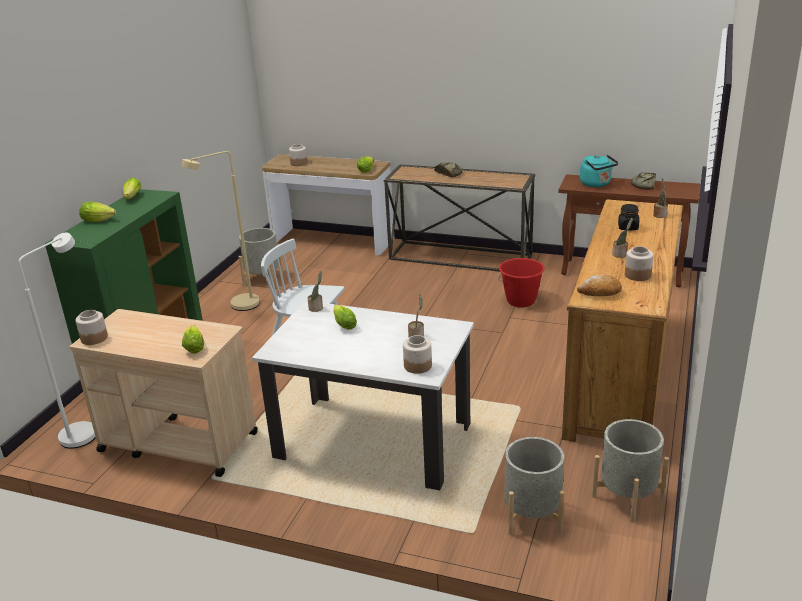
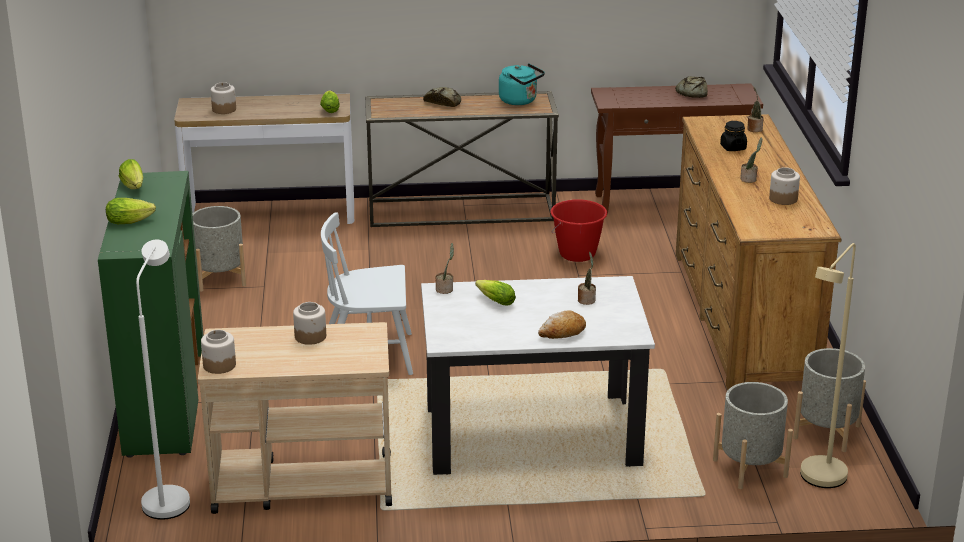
camera: 25 degrees left, 0 degrees up
beige floor lamp [181,151,260,311] -> beige floor lamp moved to [800,243,856,488]
lettuce [182,325,204,353] -> none
jar [403,335,432,374] -> jar moved to [293,302,326,345]
bread [577,275,622,296] -> bread moved to [538,310,586,339]
turquoise kettle [580,155,618,187] -> turquoise kettle moved to [499,63,545,105]

